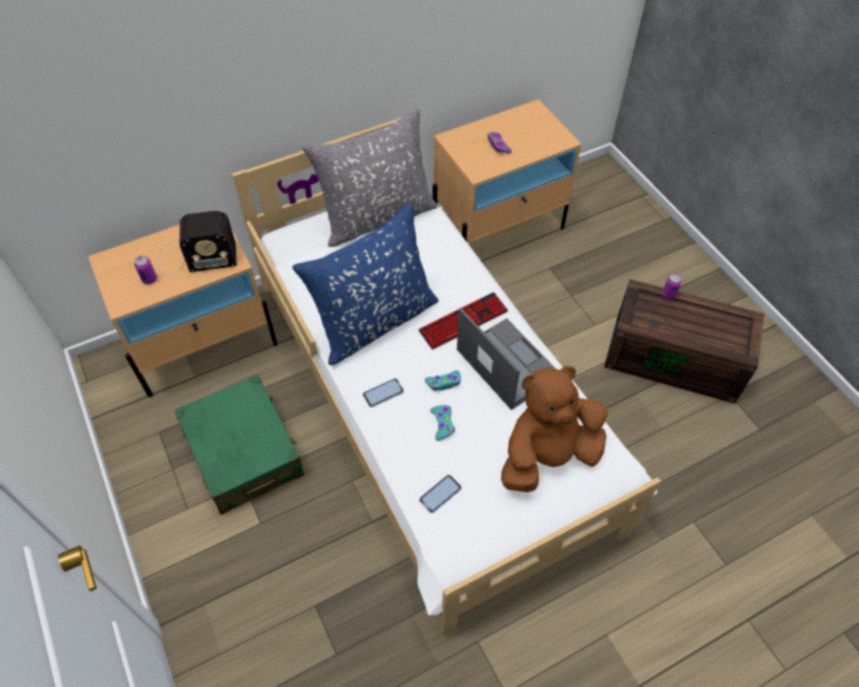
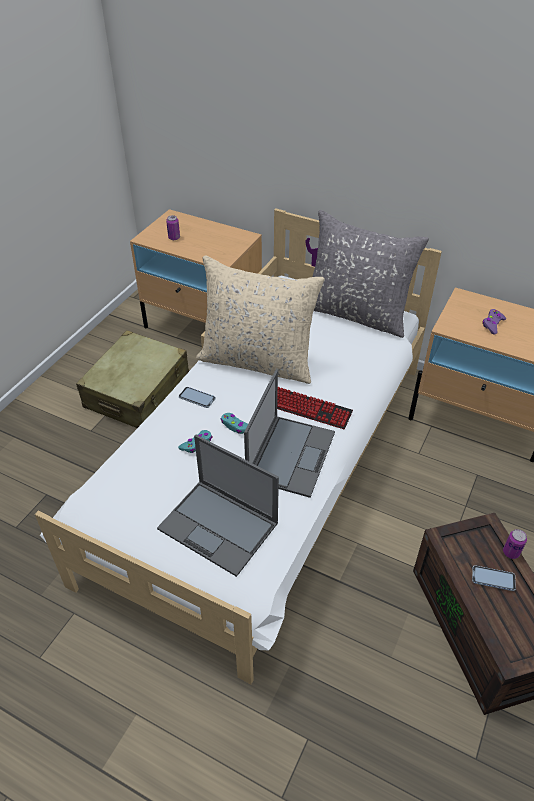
camera: 55 degrees right, 10 degrees down
radio [159,211,237,276] -> none
green suitcase [174,374,304,515] -> beige suitcase [76,330,189,428]
blue pillow [292,203,439,365] -> beige pillow [196,255,325,384]
phone [419,475,461,513] -> phone moved to [472,565,516,591]
brown plush toy [501,366,608,492] -> laptop [157,435,279,577]

